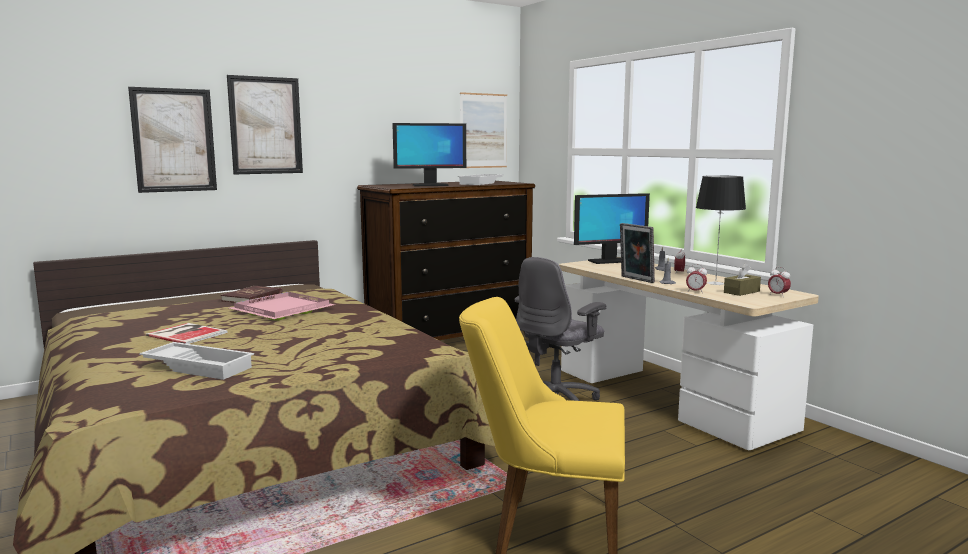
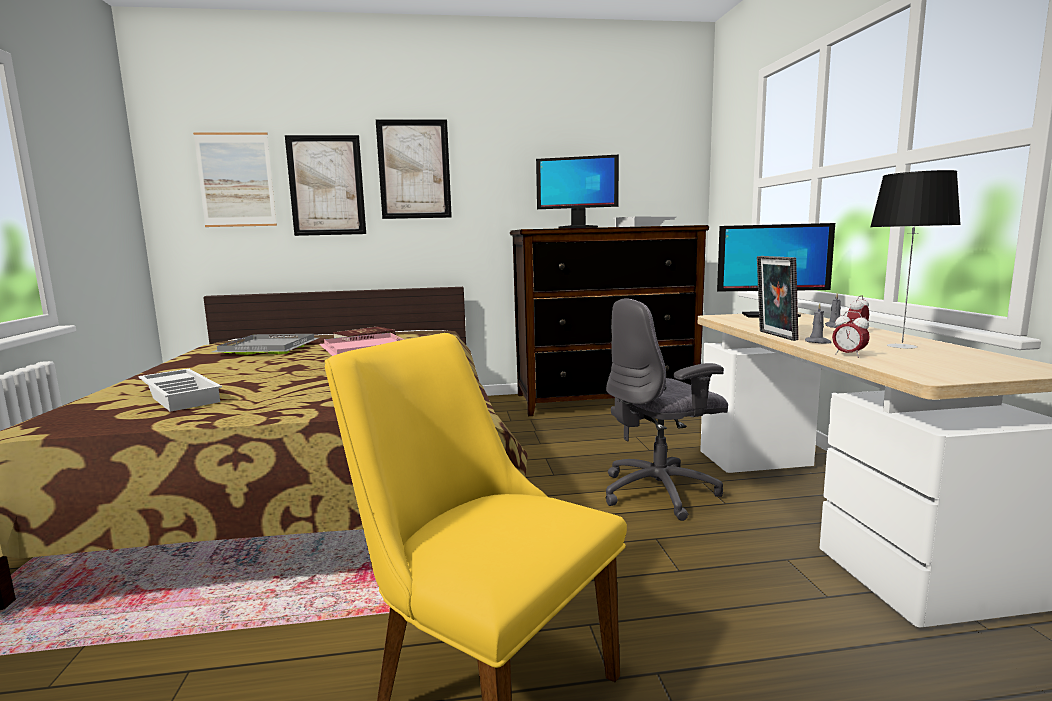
camera: 25 degrees right, 0 degrees up
book [146,323,228,344] -> none
picture [460,92,507,168] -> picture moved to [193,132,277,227]
brown tissue box [724,263,761,296] -> none
alarm clock [768,267,791,295] -> none
none -> grey tray [212,334,318,355]

